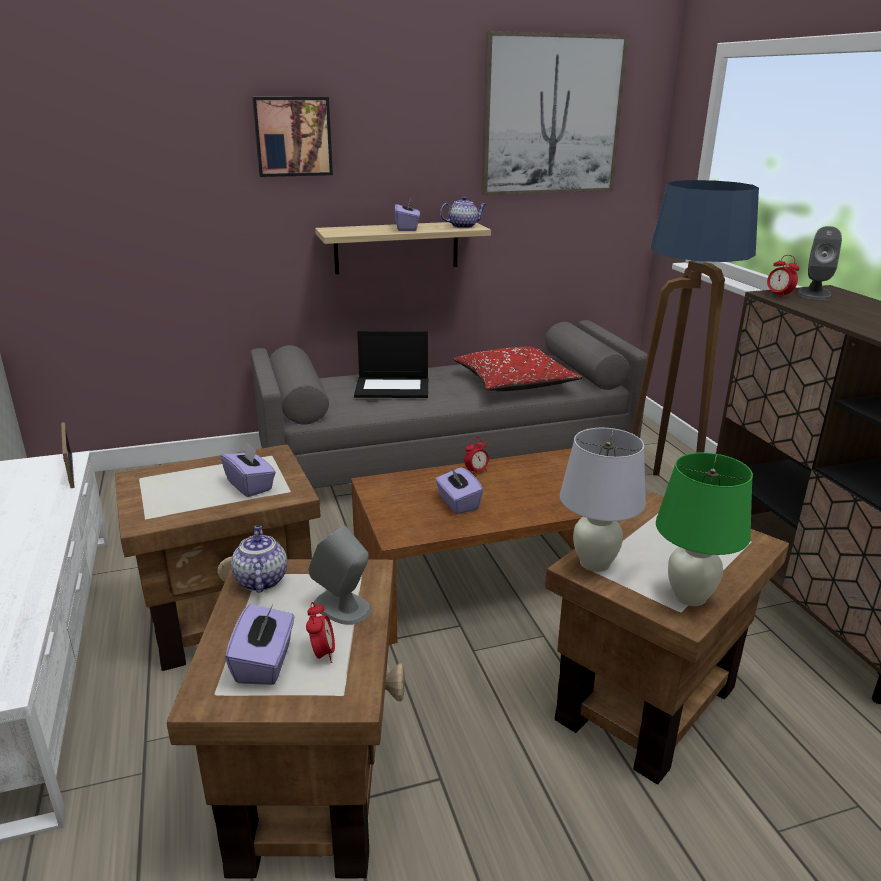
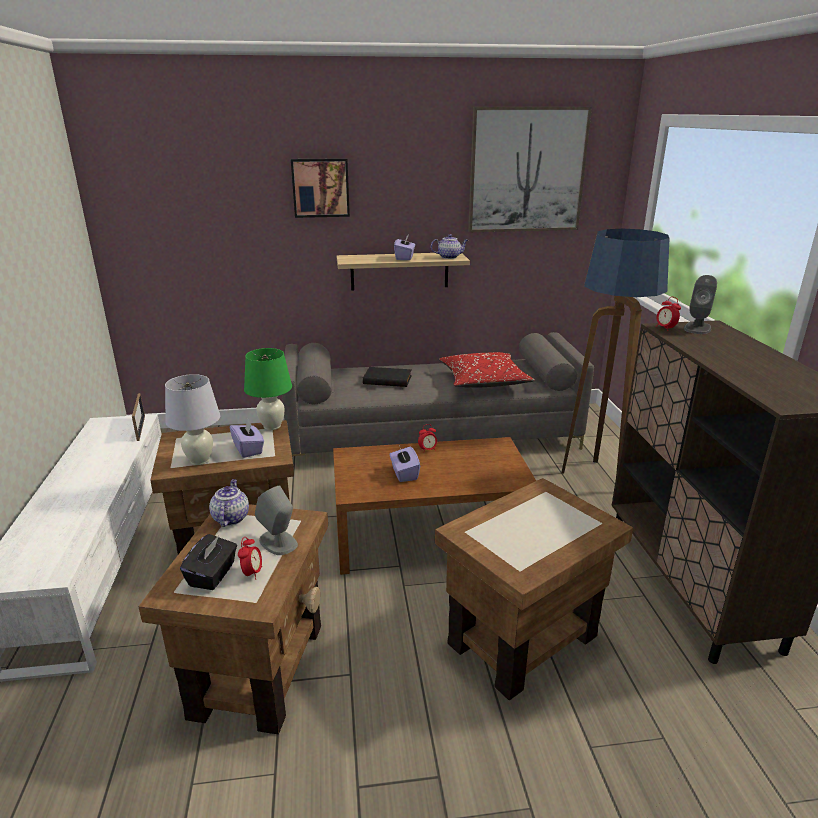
camera: 10 degrees right, 0 degrees up
purple tissue box [225,604,294,685] -> black tissue box [180,534,237,590]
laptop [354,330,428,398] -> black book [363,367,412,387]
white table lamp [560,428,646,572] -> white table lamp moved to [165,374,220,465]
green table lamp [656,452,753,606] -> green table lamp moved to [244,348,292,430]

